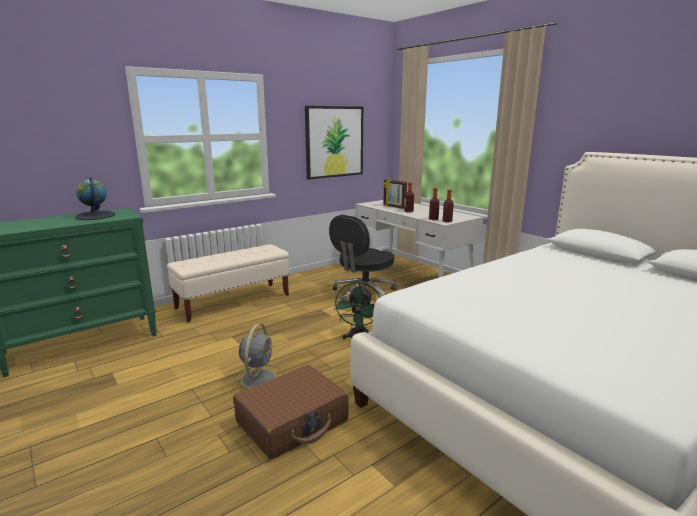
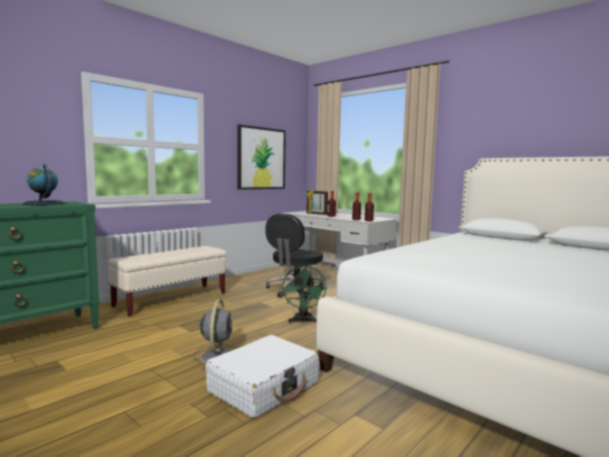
camera: 10 degrees left, 10 degrees down
brown suitcase [233,365,349,459] -> white suitcase [206,335,319,419]

